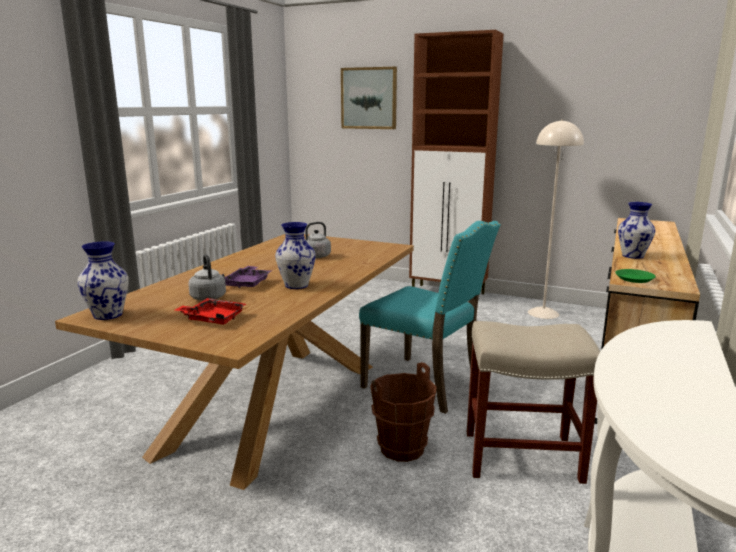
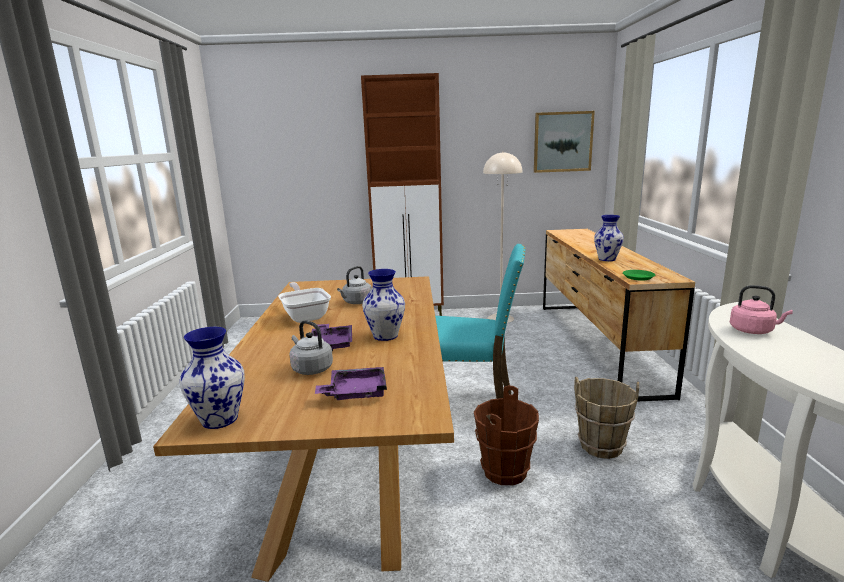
camera: 25 degrees left, 0 degrees up
red tray [175,298,246,325] -> purple tray [315,367,387,400]
picture [341,67,397,129] -> picture moved to [534,111,595,173]
beige stool [467,321,600,484] -> brown bucket [574,377,639,459]
none -> frying pan [278,282,331,323]
none -> pink kettle [730,285,793,334]

